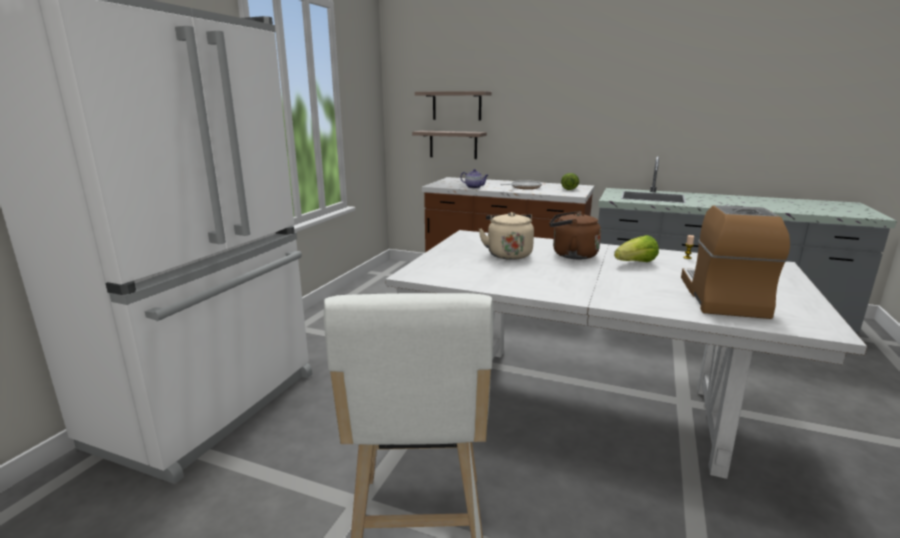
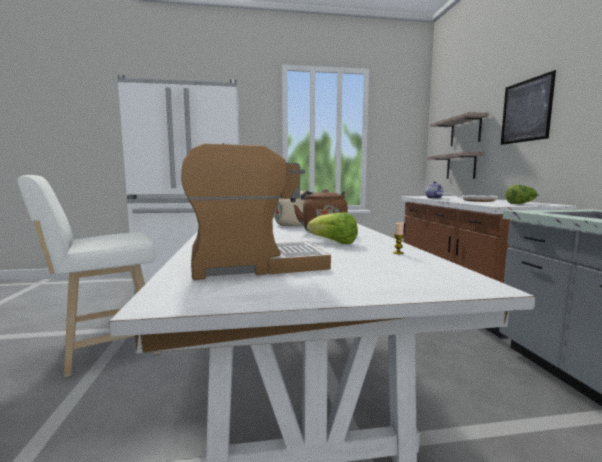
camera: 60 degrees right, 10 degrees down
none -> picture [501,70,556,145]

